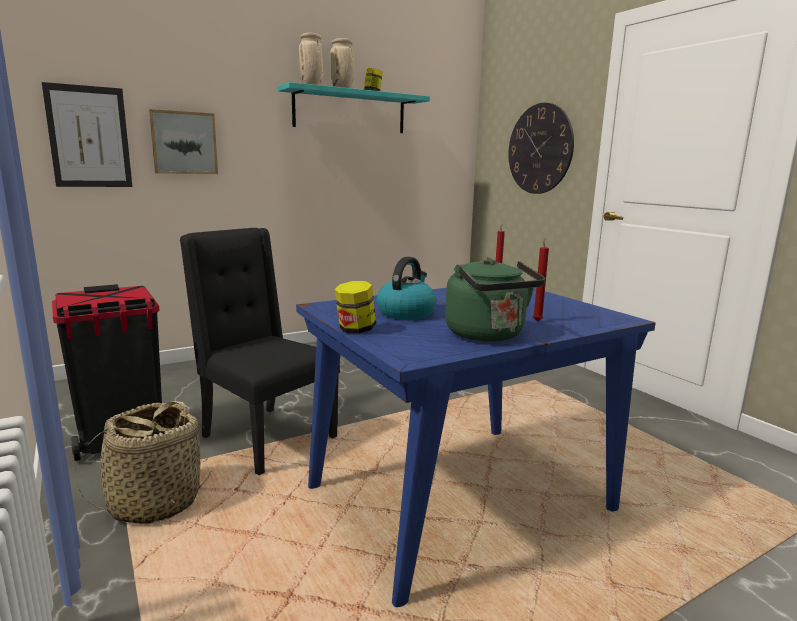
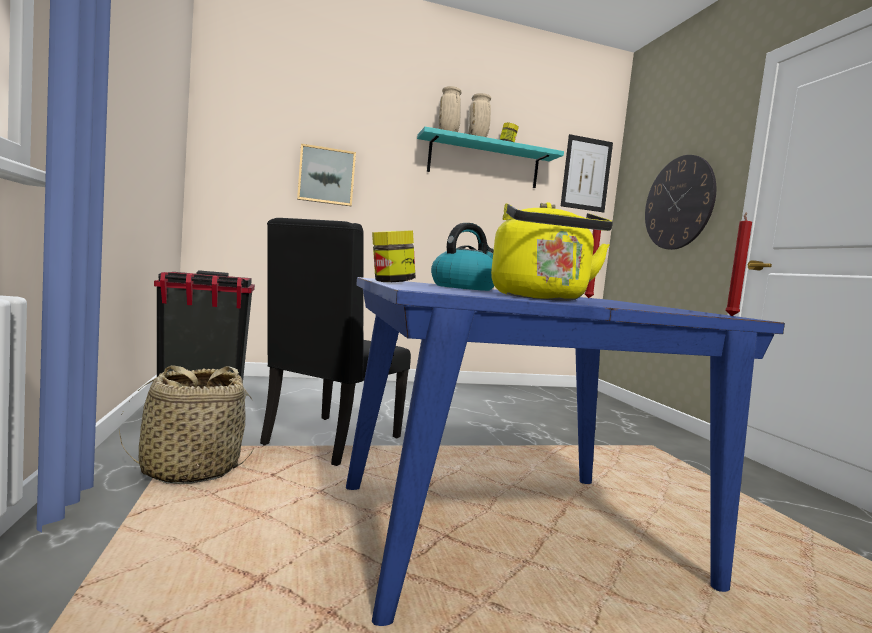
camera: 15 degrees right, 10 degrees down
picture [42,82,132,187] -> picture moved to [561,134,613,212]
black chair [180,228,340,475] -> black chair turned 120 degrees counterclockwise [260,218,411,466]
green kettle [445,257,545,342] -> yellow kettle [491,202,613,301]
red candle [533,238,549,321] -> red candle moved to [725,212,752,316]

